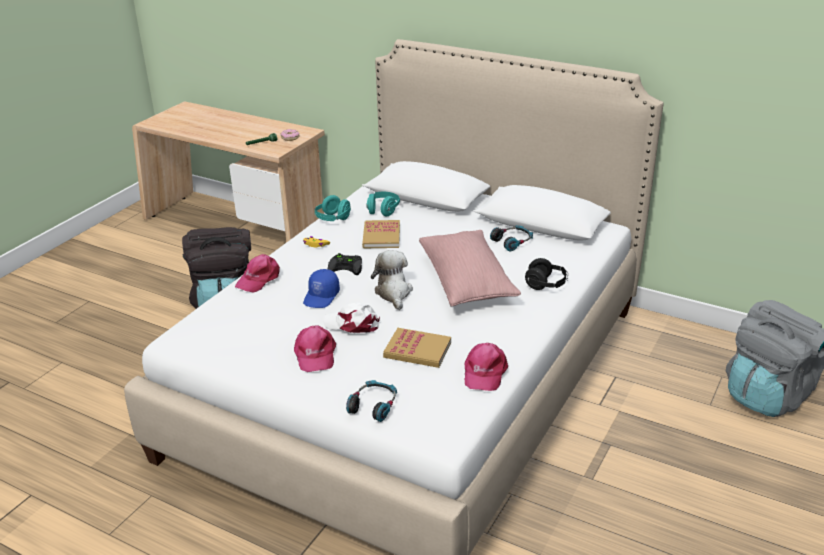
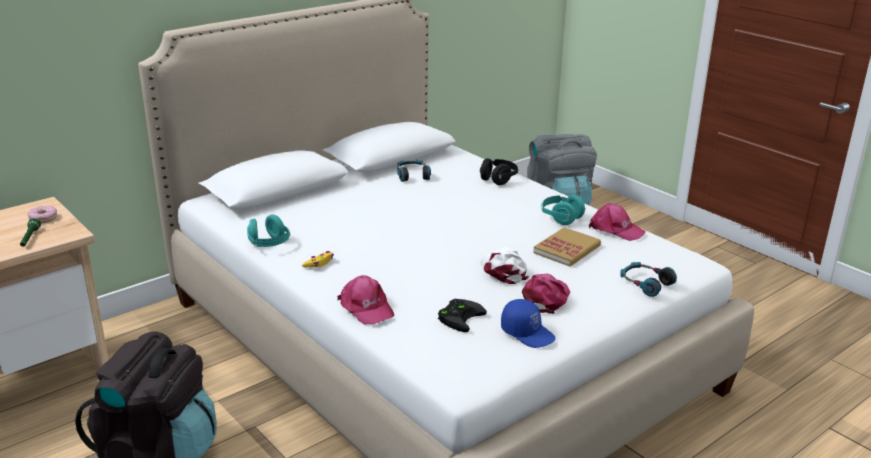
camera: 70 degrees left, 5 degrees down
pink cap [294,326,336,372] -> pink cap turned 75 degrees counterclockwise [522,274,570,314]
blue cap [303,269,340,308] -> blue cap moved to [501,299,555,348]
white cap [323,302,380,333] -> white cap turned 120 degrees clockwise [480,247,529,284]
black game controller [328,253,362,275] -> black game controller moved to [438,299,487,332]
book [362,220,400,248] -> none
turquoise headphones [367,192,400,216] -> turquoise headphones moved to [541,195,586,225]
plush toy [371,250,413,310] -> none
pink pillow [419,230,521,306] -> none

